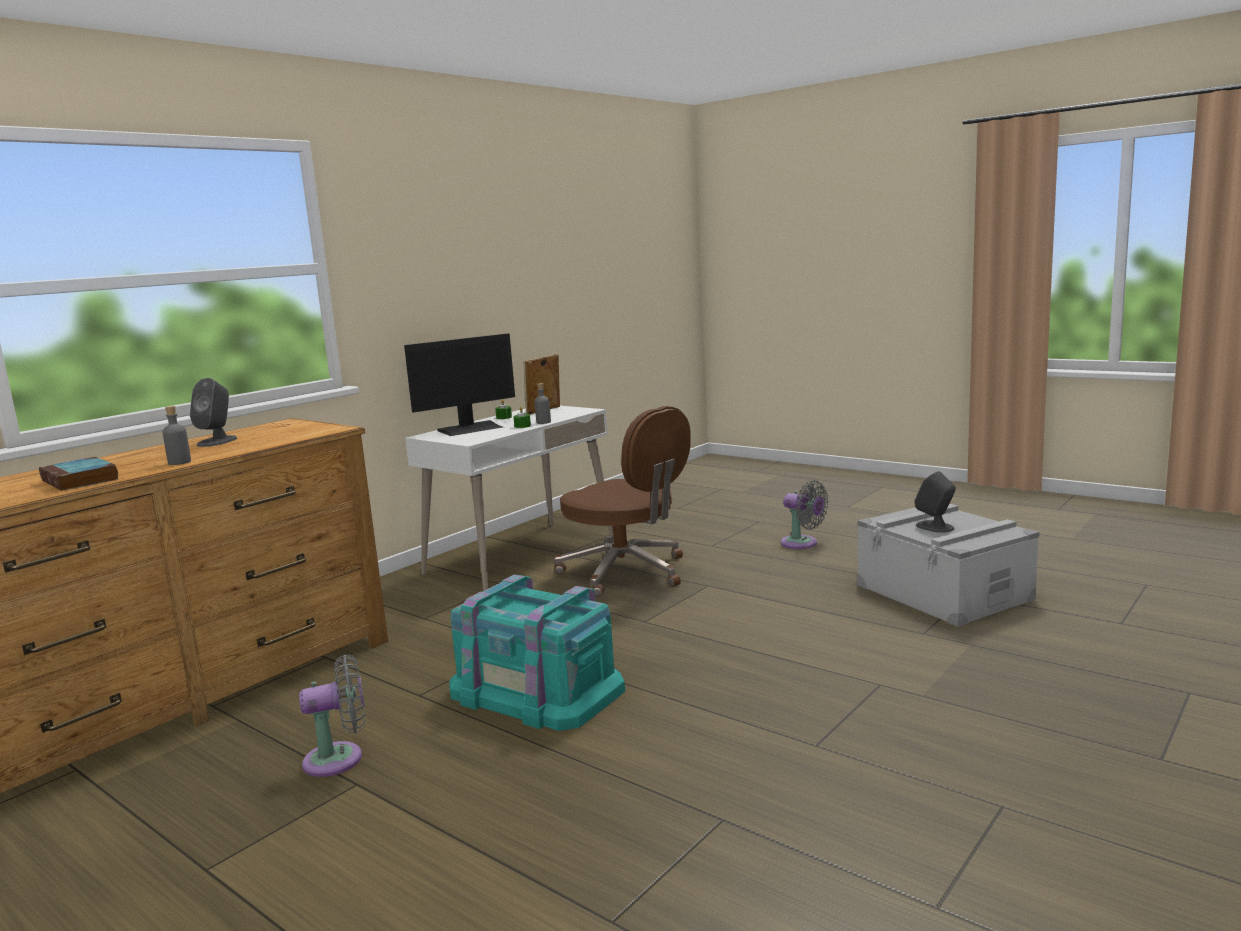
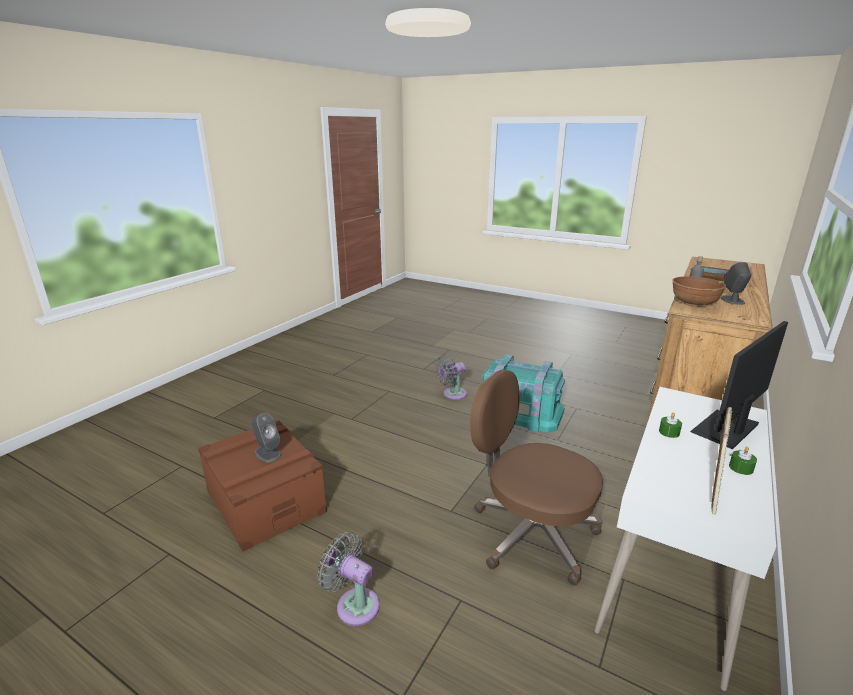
camera: 170 degrees right, 10 degrees up
grey fan [299,654,366,777] -> grey fan moved to [436,355,467,400]
grey bottle [534,383,551,424] -> none
grey storage box [857,504,1039,627] -> brown storage box [198,420,327,552]
none -> brown bowl [672,276,726,307]

